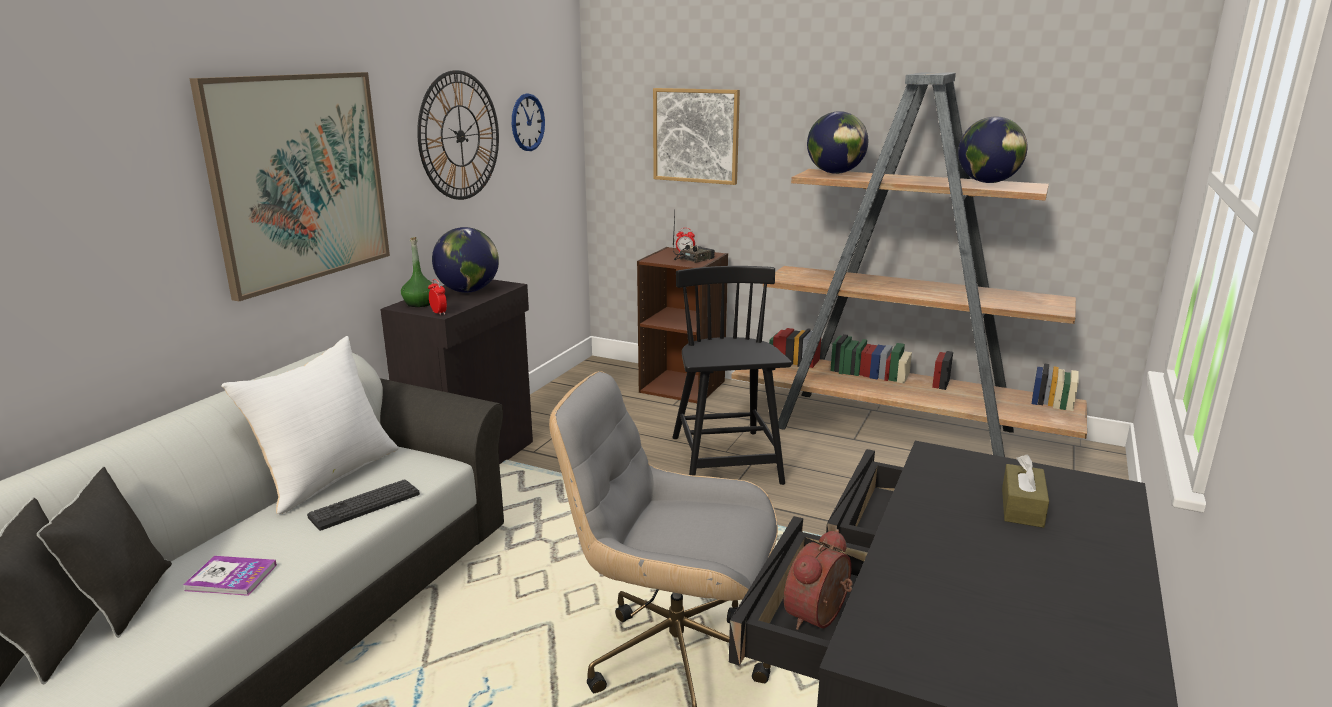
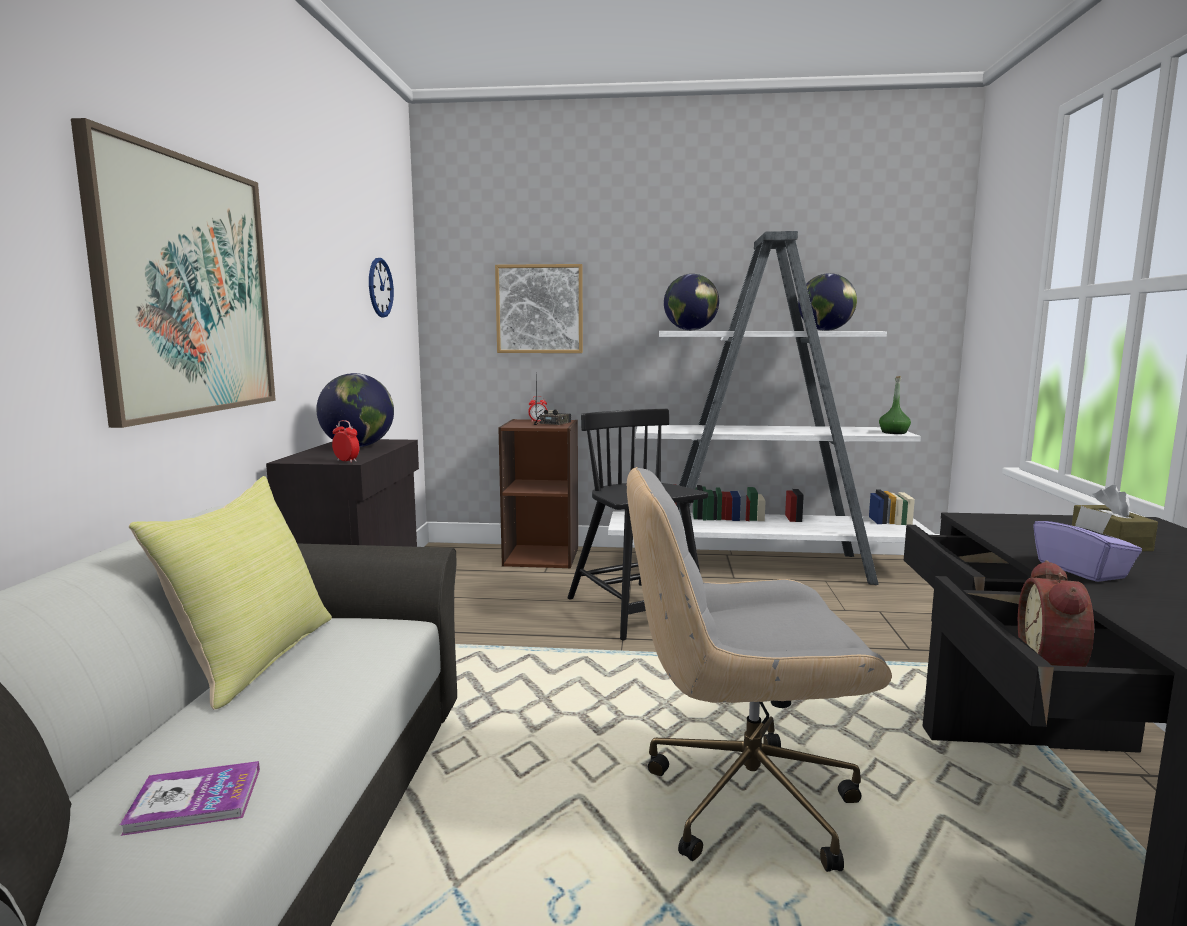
camera: 20 degrees left, 10 degrees down
white pillow [221,336,399,514] -> yellow pillow [129,476,332,710]
keyboard [307,479,420,531] -> none
green bottle [401,237,432,307] -> green bottle moved to [879,376,911,434]
wall clock [417,70,499,200] -> none
brown bookcase [731,72,1087,457] -> white bookcase [608,231,936,585]
none -> purple tissue box [1033,506,1142,582]

